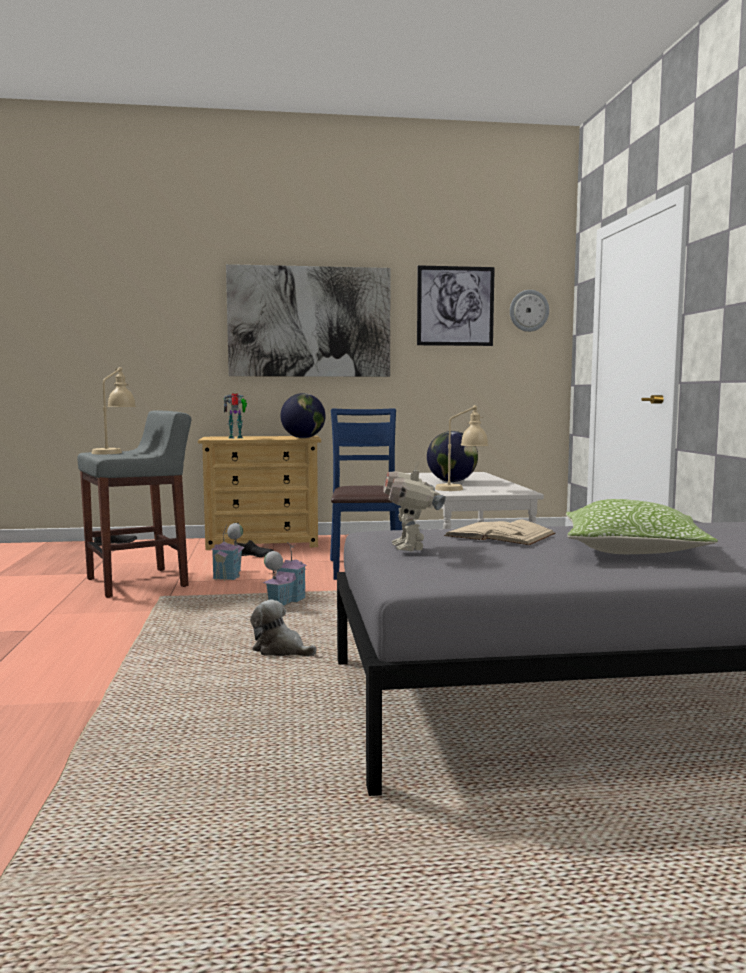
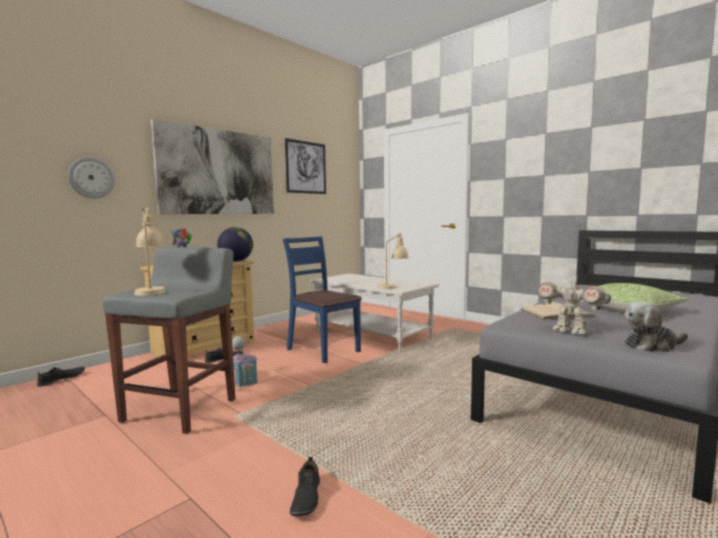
camera: 40 degrees left, 0 degrees up
plush toy [250,599,317,656] -> plush toy moved to [625,301,688,352]
toy house [263,542,307,605] -> none
globe [427,431,478,482] -> none
wall clock [510,290,549,332] -> wall clock moved to [68,157,115,199]
none -> black shoe [290,457,320,516]

